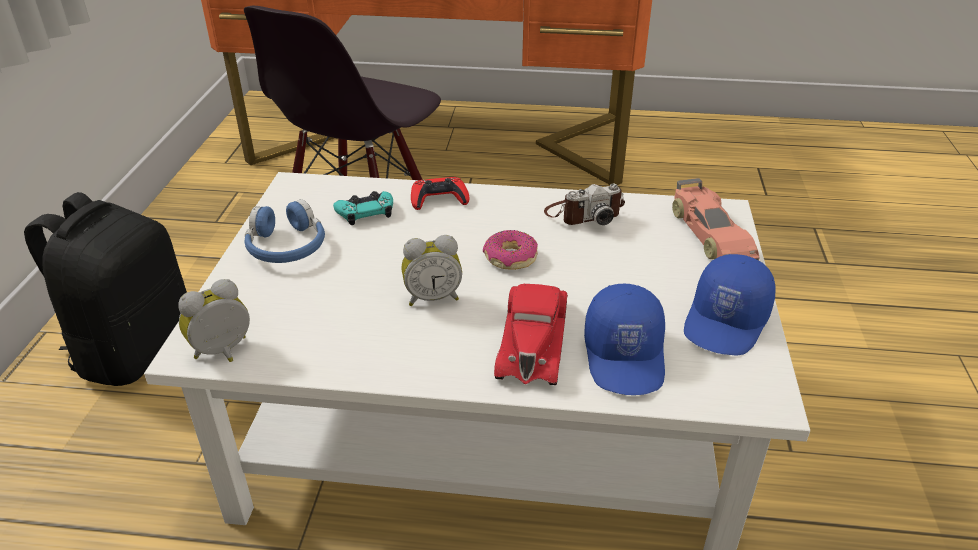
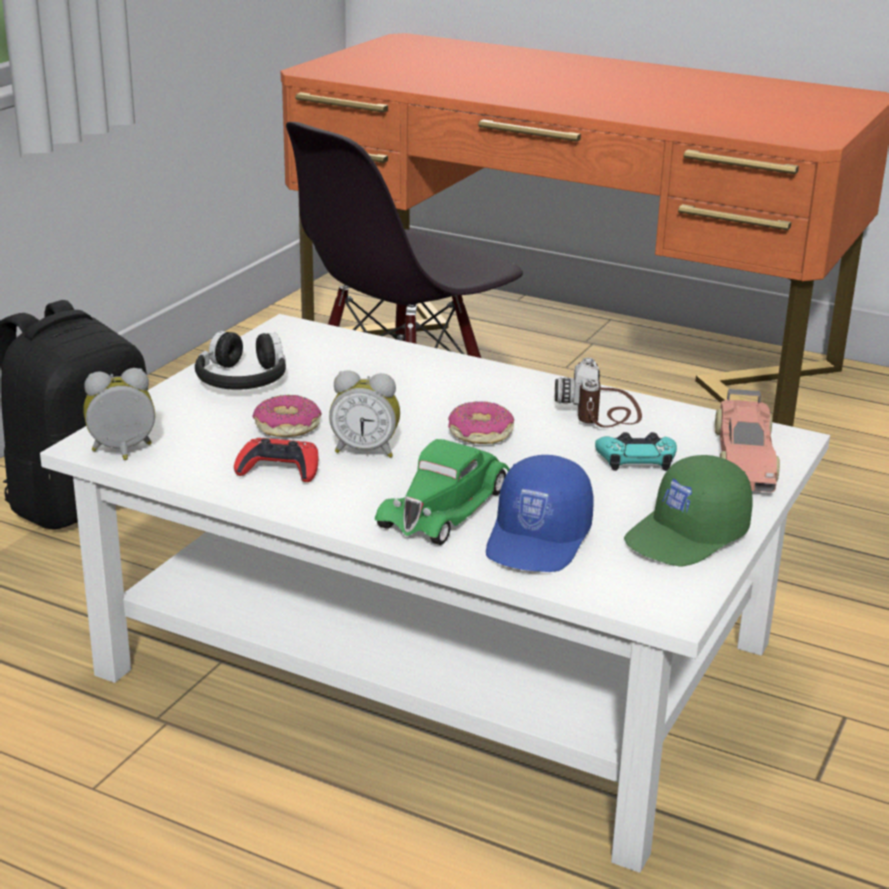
camera: 20 degrees right, 10 degrees down
blue headphones [245,199,325,263] -> black headphones [195,331,286,390]
turquoise game controller [333,191,393,225] -> turquoise game controller moved to [595,432,677,471]
red game controller [411,177,470,210] -> red game controller moved to [234,438,318,482]
red toy car [494,284,568,385] -> green toy car [375,439,510,545]
camera [544,184,625,225] -> camera turned 90 degrees clockwise [555,358,642,428]
blue cap [684,254,775,356] -> green cap [624,455,753,566]
none -> donut [253,395,322,437]

